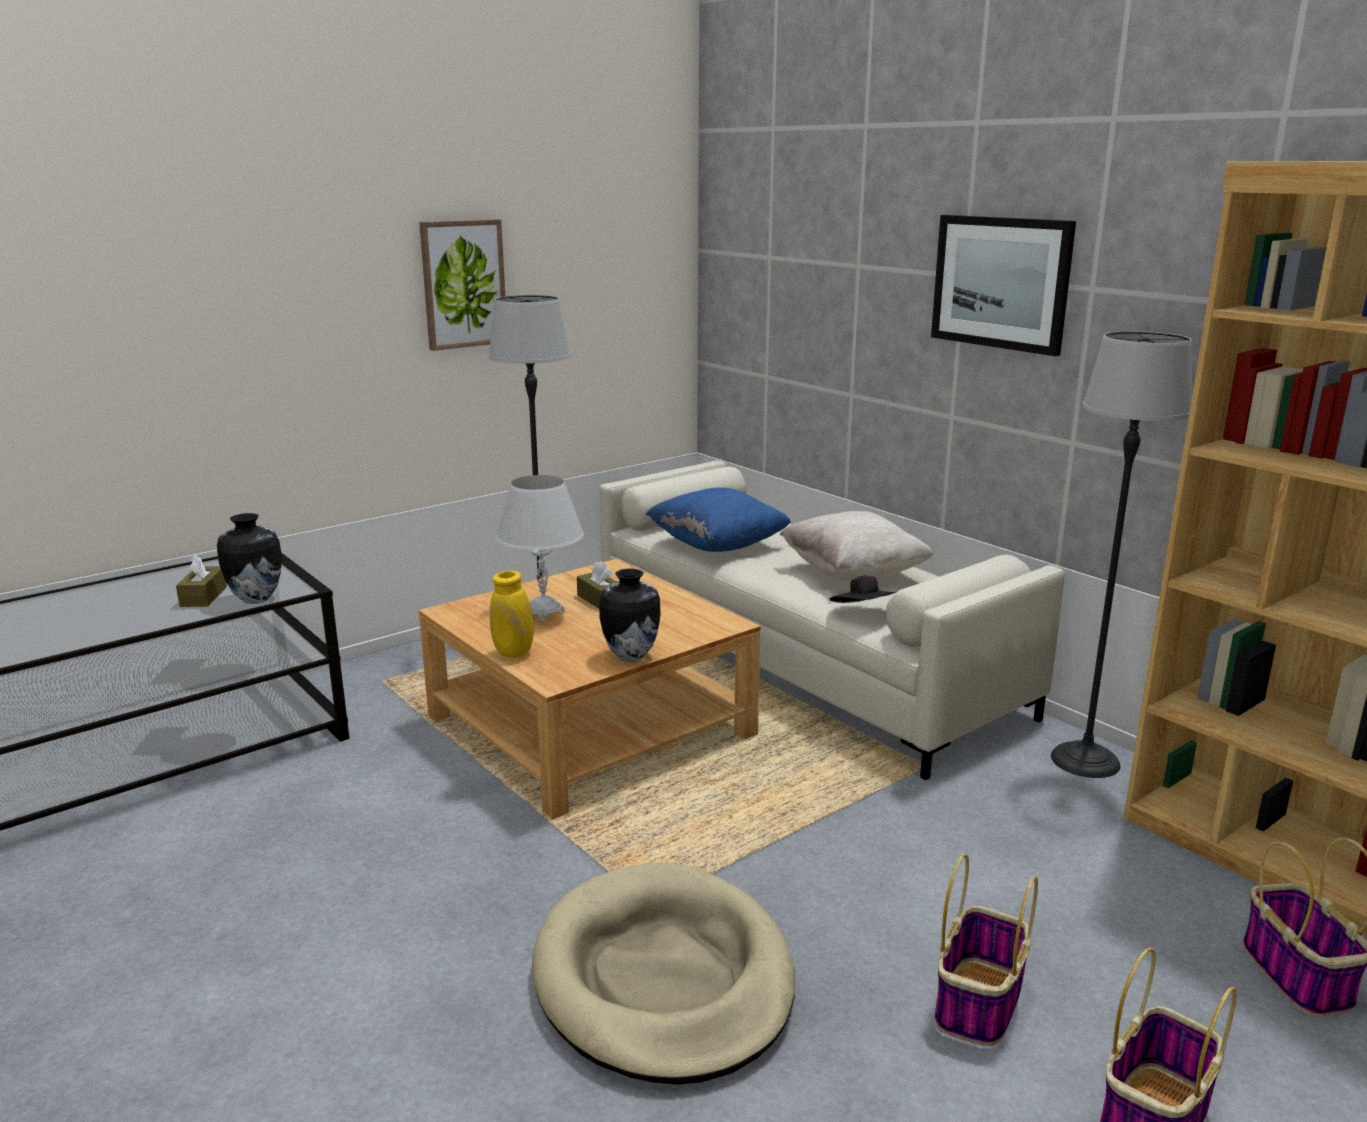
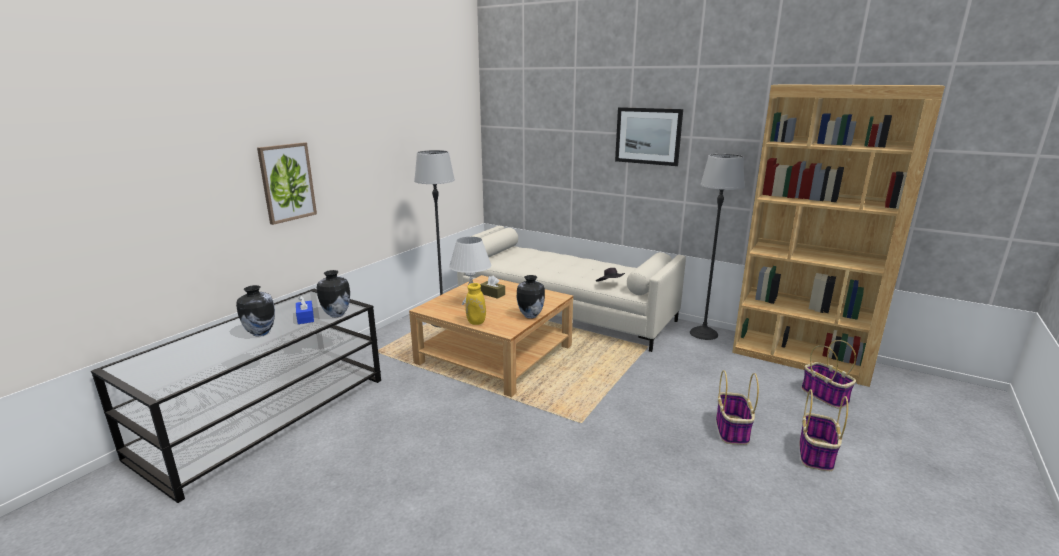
camera: 20 degrees left, 0 degrees up
brown tissue box [176,555,227,607] -> blue tissue box [296,296,314,324]
picture [419,219,505,351] -> picture moved to [257,142,317,225]
beige dog bed [532,863,795,1085] -> none
blue pillow [646,487,791,552] -> none
beige pillow [779,511,933,580] -> none
none -> vase [236,285,275,336]

